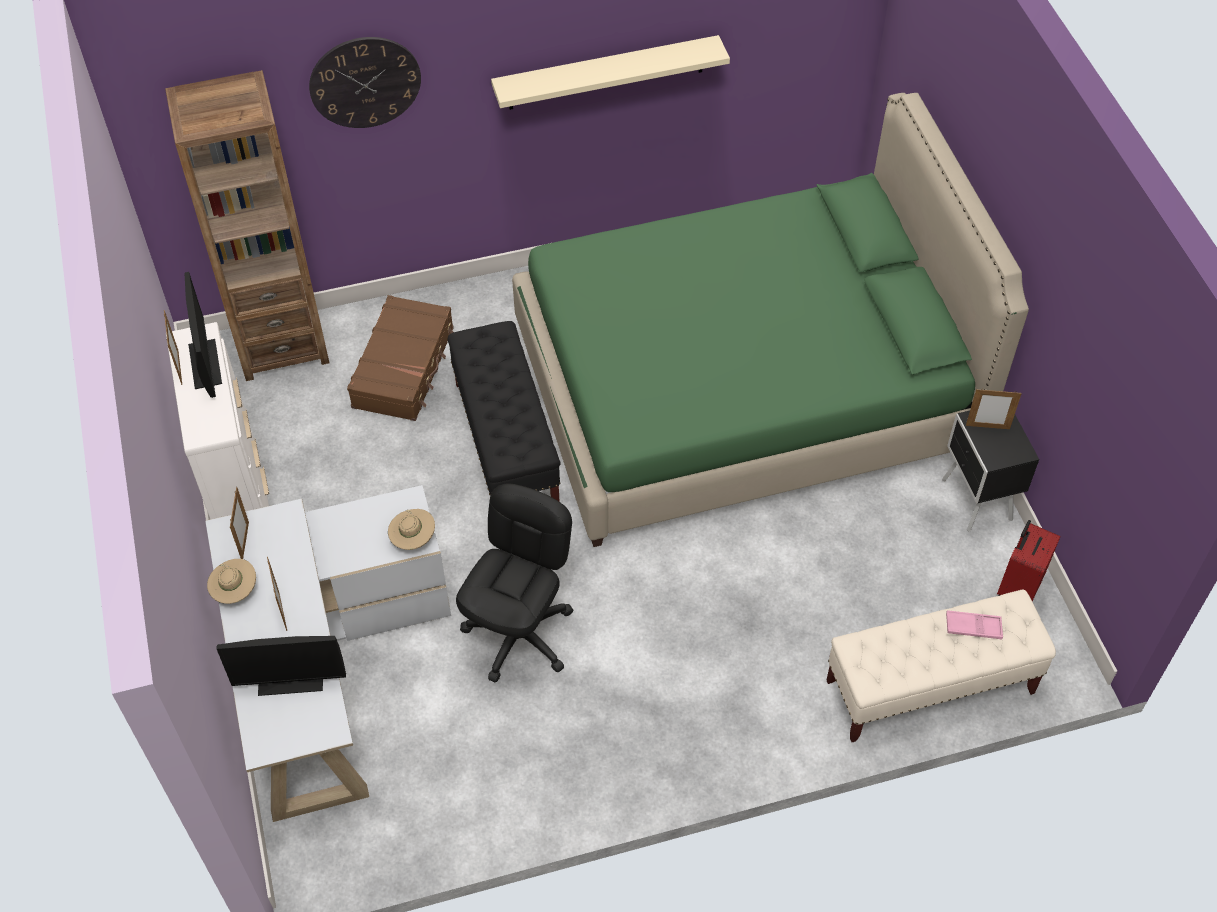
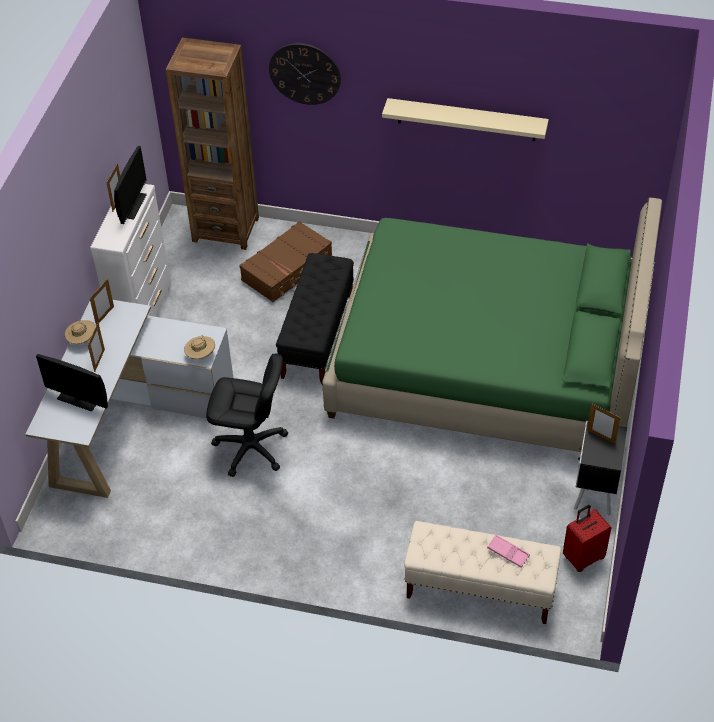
camera: 30 degrees right, 5 degrees down
black office chair [456,483,573,682] -> black office chair turned 45 degrees clockwise [206,354,288,477]

